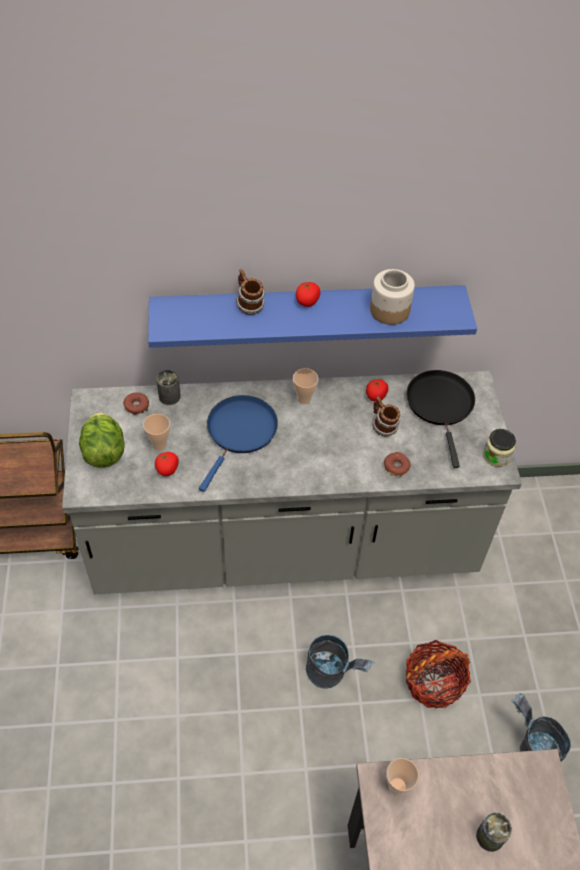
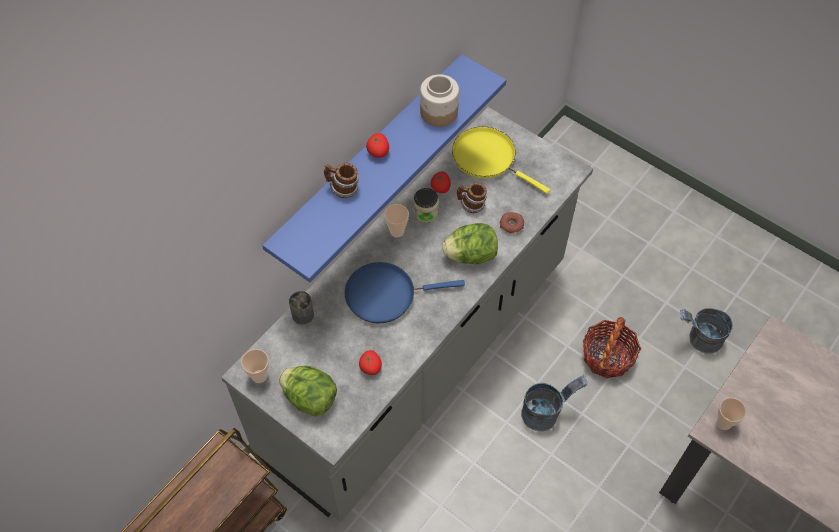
camera: 45 degrees left, 5 degrees up
donut [123,392,149,415] -> none
cup [143,414,170,450] -> cup moved to [241,349,269,383]
blue frying pan [199,395,278,492] -> blue frying pan turned 75 degrees counterclockwise [345,262,465,323]
black frying pan [406,370,475,468] -> yellow frying pan [452,127,550,194]
can [476,813,512,852] -> none
jar [483,429,516,467] -> jar moved to [413,188,439,223]
none -> lettuce [442,223,498,264]

